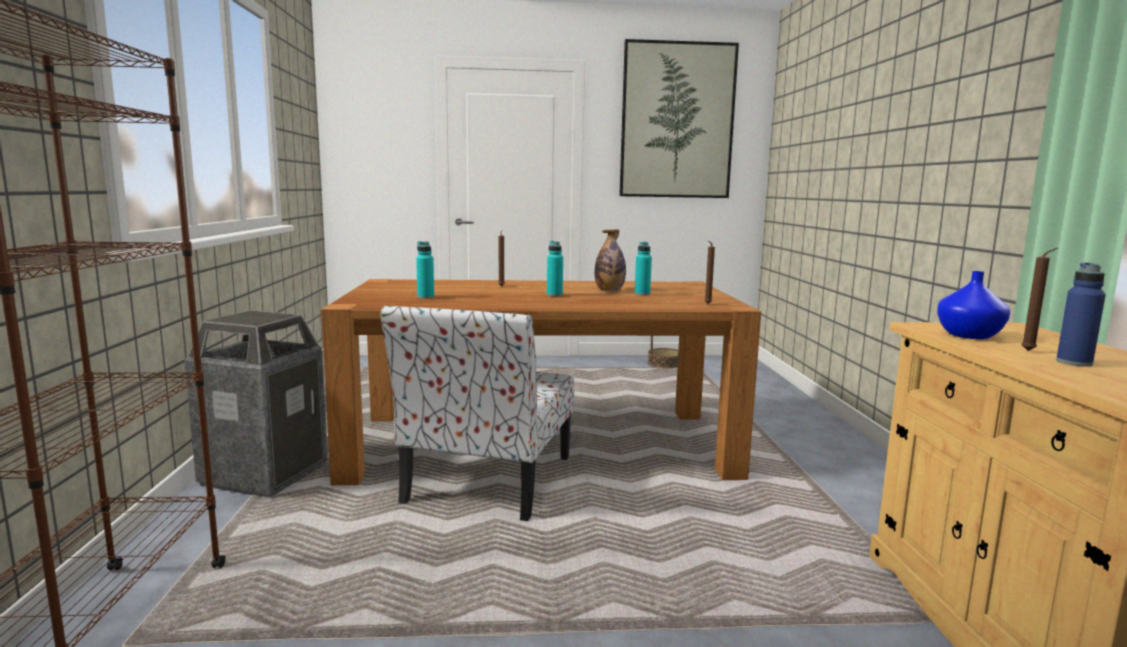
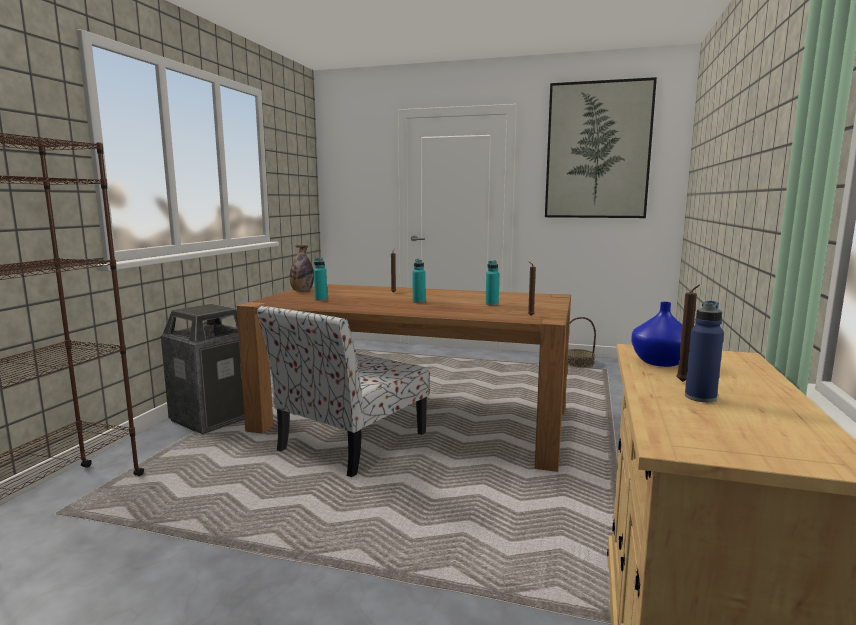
camera: 20 degrees right, 0 degrees up
bottle [595,229,626,291] -> bottle moved to [290,245,314,291]

